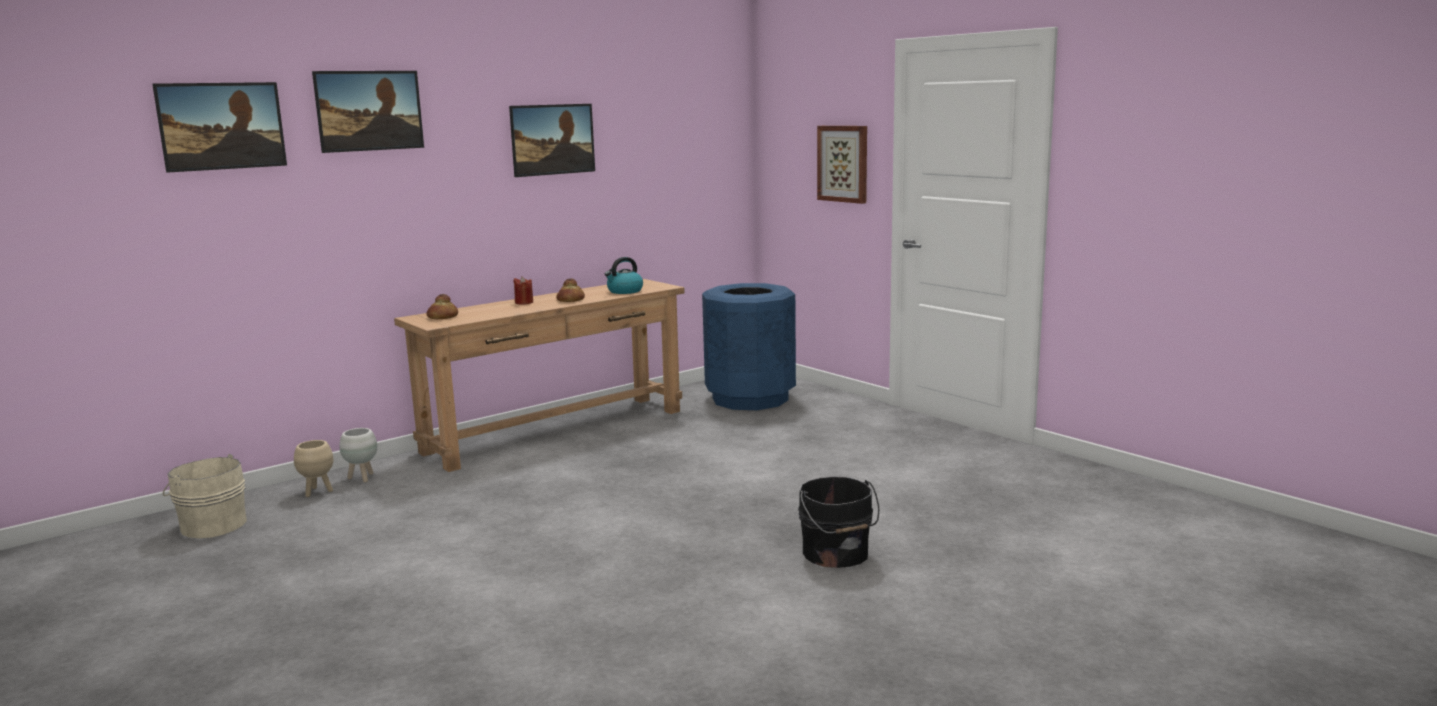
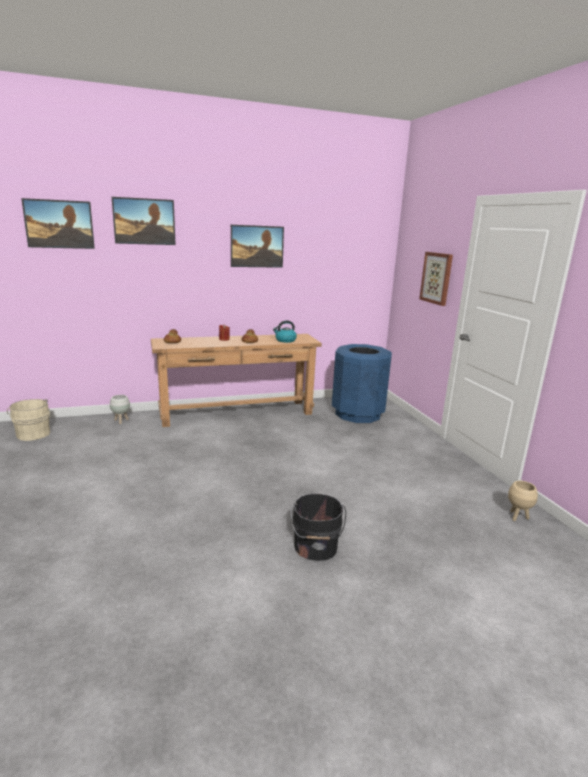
camera: 20 degrees right, 5 degrees up
beige planter [294,440,333,497] -> beige planter moved to [508,481,538,521]

